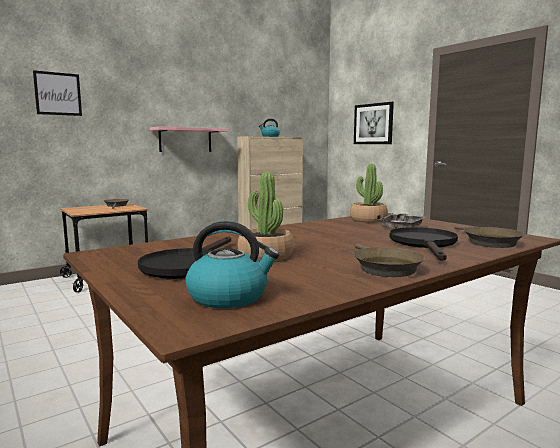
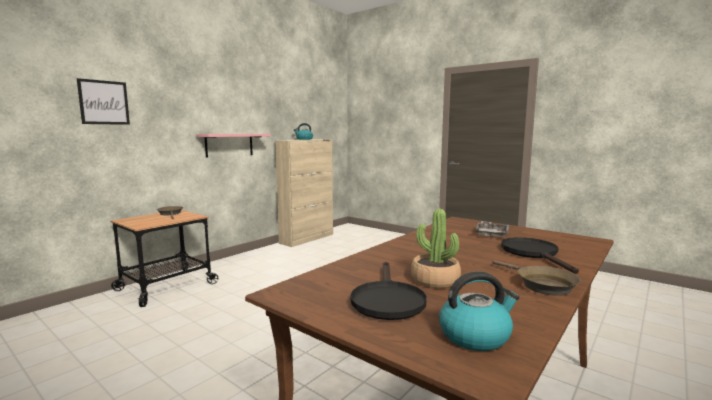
camera: 15 degrees left, 0 degrees up
potted plant [350,164,388,222] -> none
picture [354,102,394,144] -> none
brown frying pan [454,226,525,248] -> none

